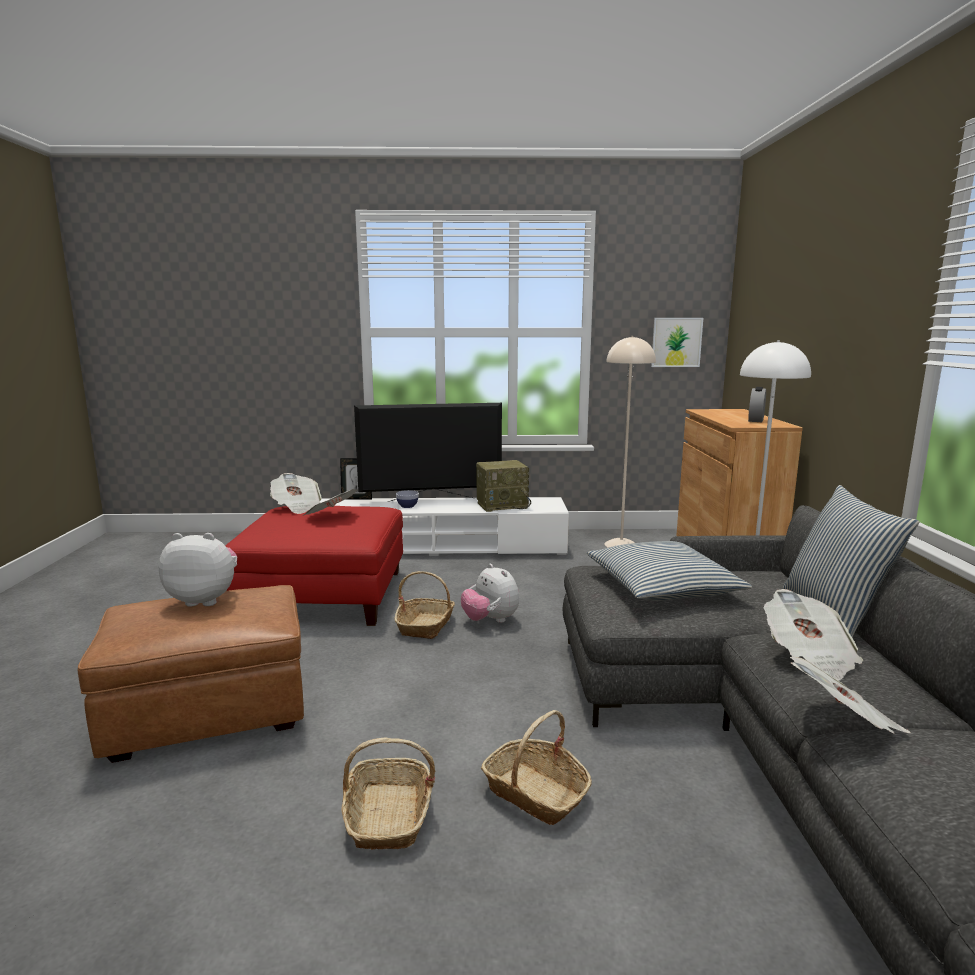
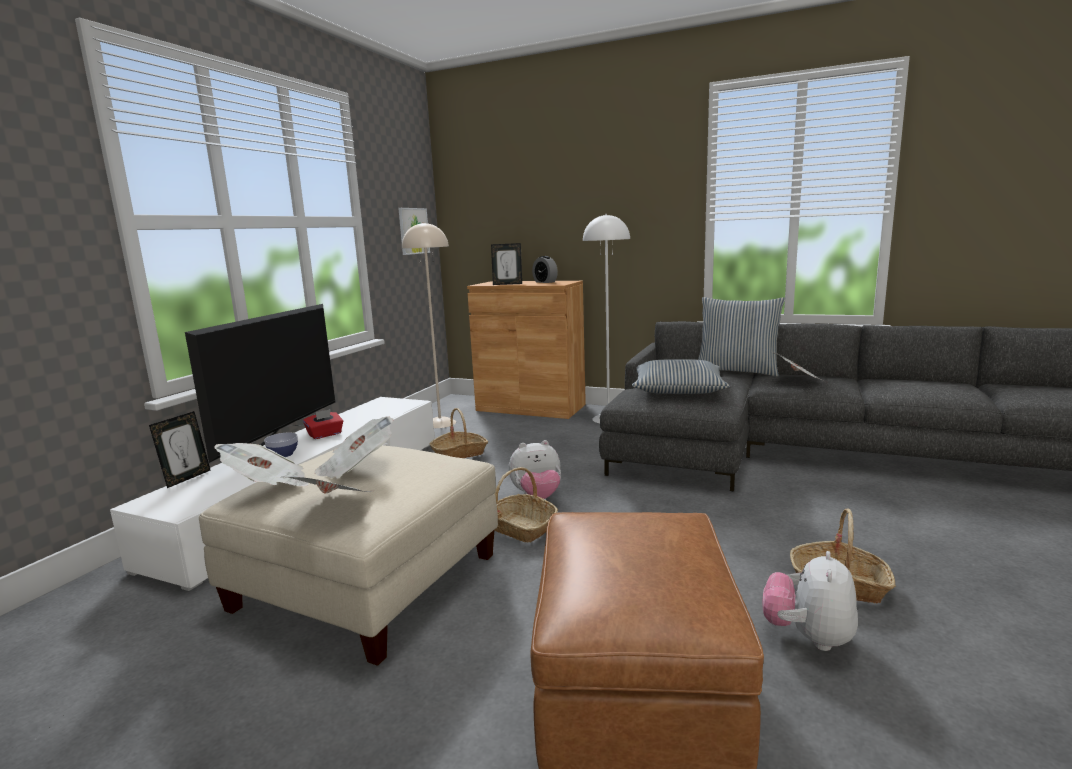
camera: 65 degrees left, 0 degrees up
plush toy [159,533,237,607] -> plush toy moved to [763,551,858,651]
red ottoman [225,506,403,626] -> beige ottoman [199,445,498,666]
radio [476,460,531,512] -> none
basket [481,710,592,825] -> basket moved to [430,408,488,458]
newspaper [790,657,911,734] -> newspaper moved to [276,476,372,493]
none -> red tissue box [303,409,343,439]
none -> picture frame [491,243,522,285]

